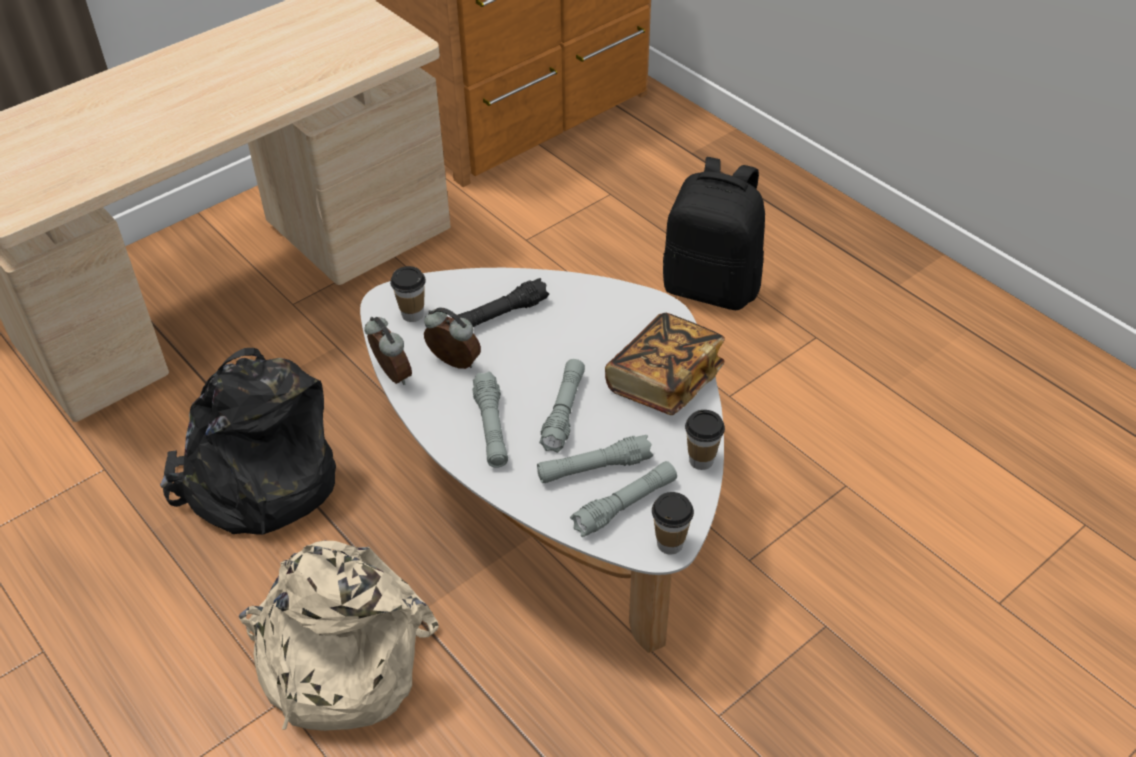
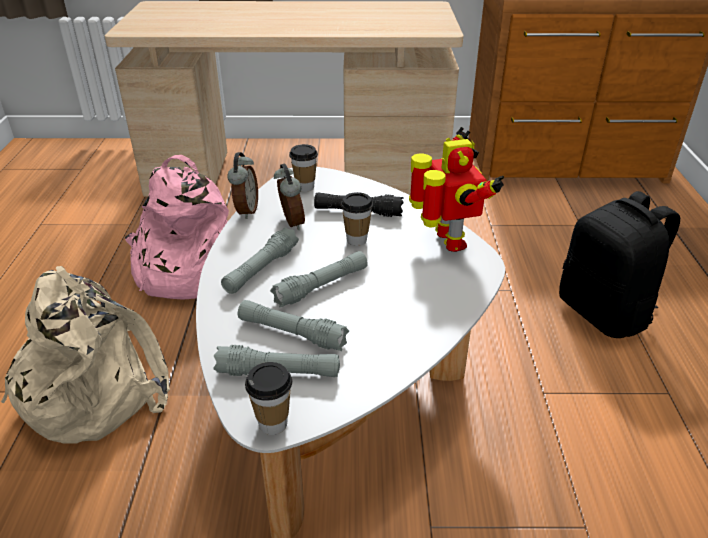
camera: 40 degrees right, 10 degrees down
black backpack [160,348,336,535] -> pink backpack [125,155,229,300]
book [605,313,725,415] -> none
cup [685,410,725,470] -> cup moved to [341,192,373,246]
none -> toy robot [409,127,504,252]

